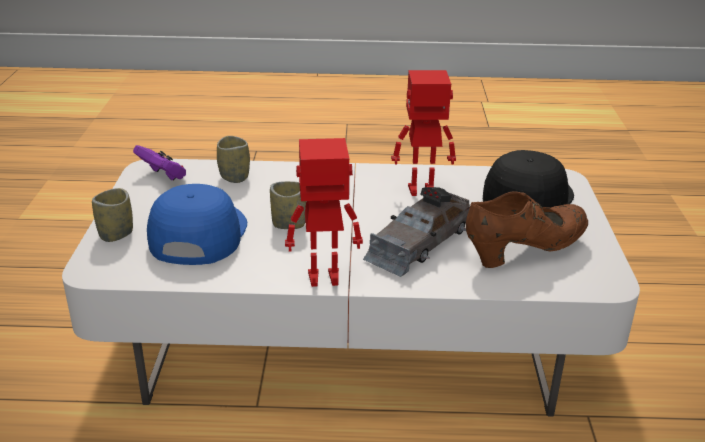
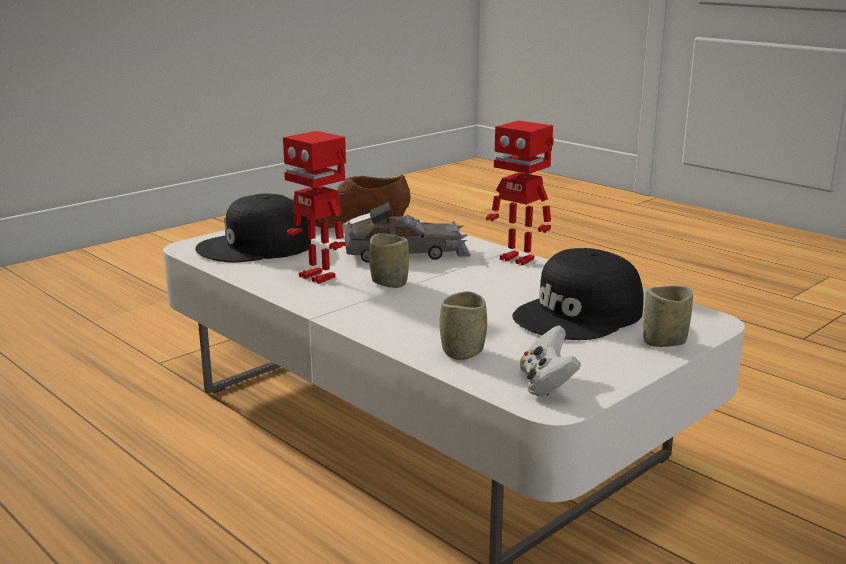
camera: 135 degrees left, 10 degrees down
purple game controller [133,145,186,181] -> white game controller [520,326,581,397]
blue cap [147,184,247,265] -> black cap [512,248,644,340]
cup [270,181,306,229] -> cup moved to [369,233,409,288]

